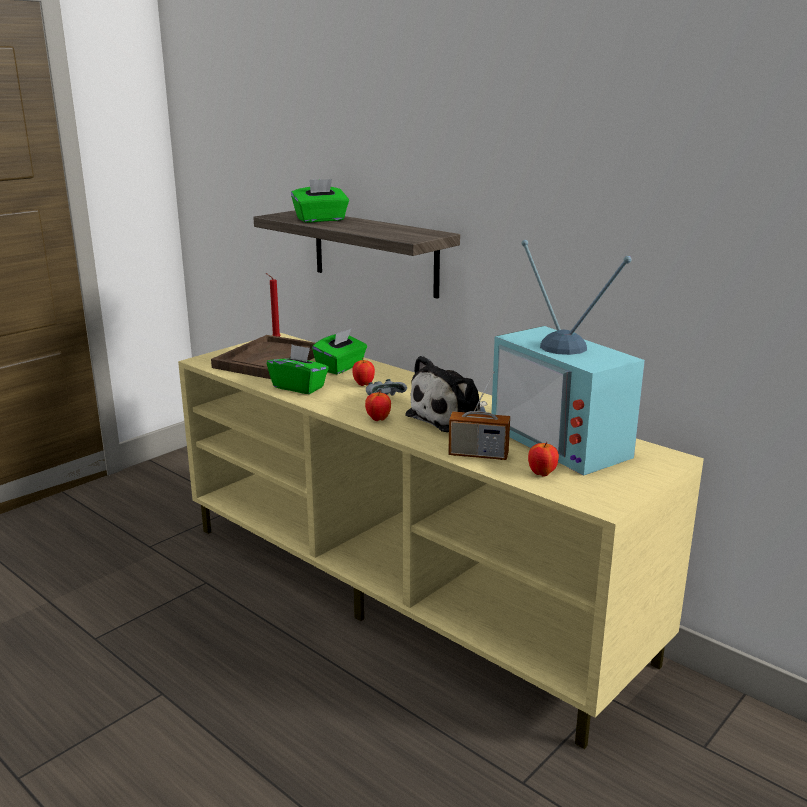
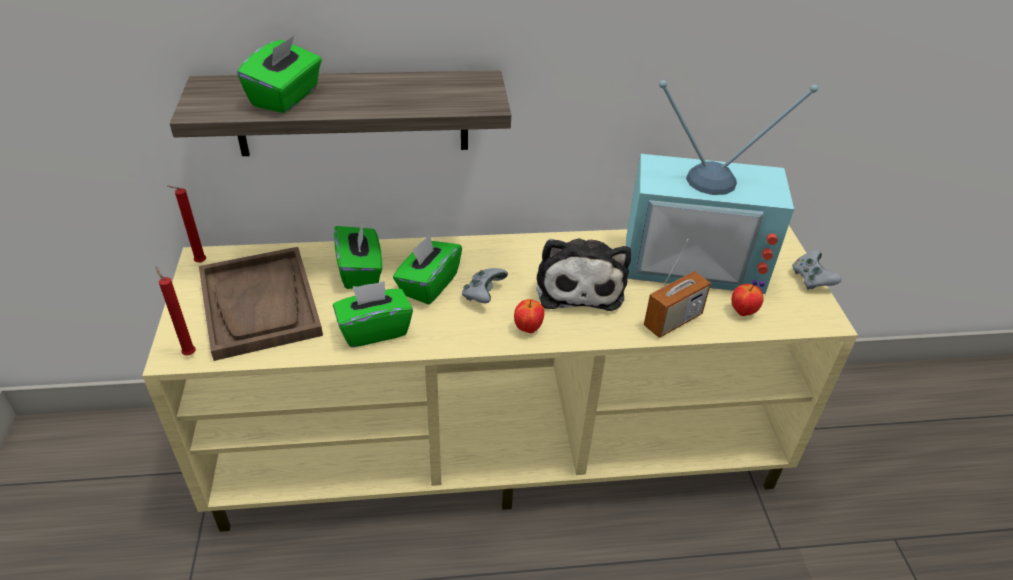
camera: 50 degrees left, 20 degrees up
apple [352,358,375,386] -> green tissue box [393,234,462,305]
none -> red candle [155,266,196,355]
none -> grey game controller [792,250,842,290]

